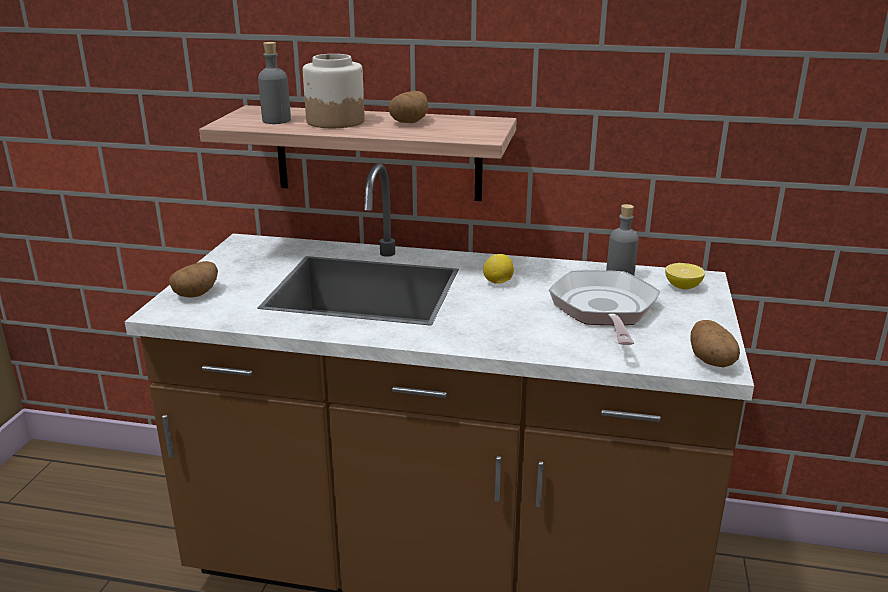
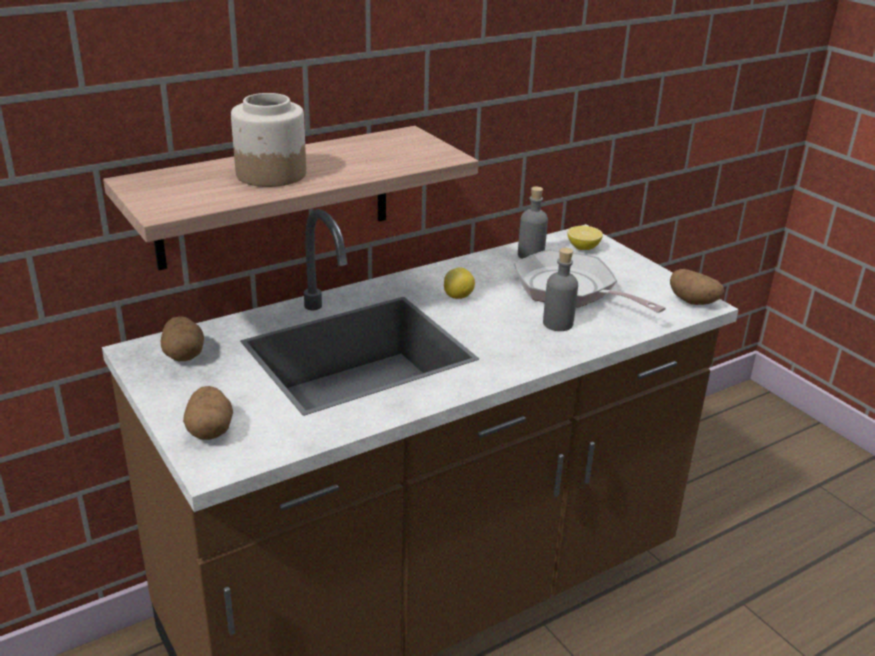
camera: 45 degrees left, 5 degrees up
grey bottle [258,42,291,124] -> grey bottle moved to [543,248,578,331]
potato [388,91,428,123] -> potato moved to [161,316,204,361]

